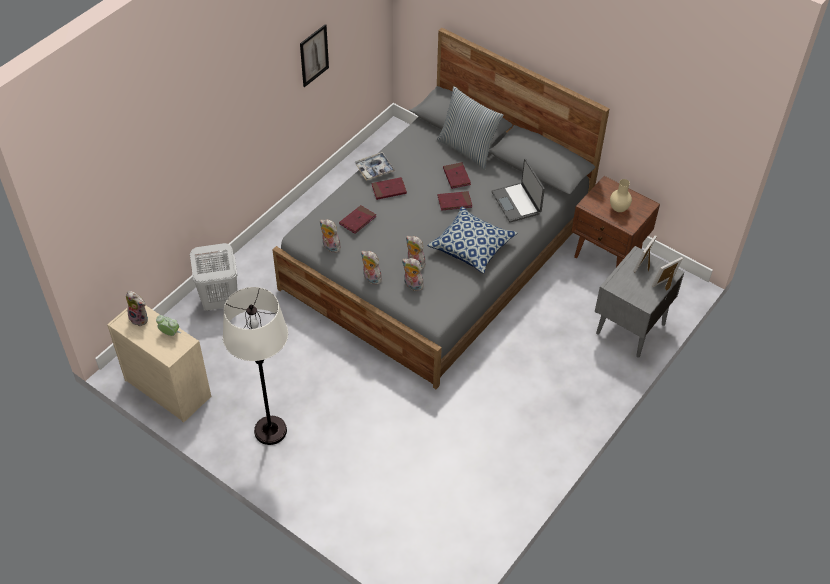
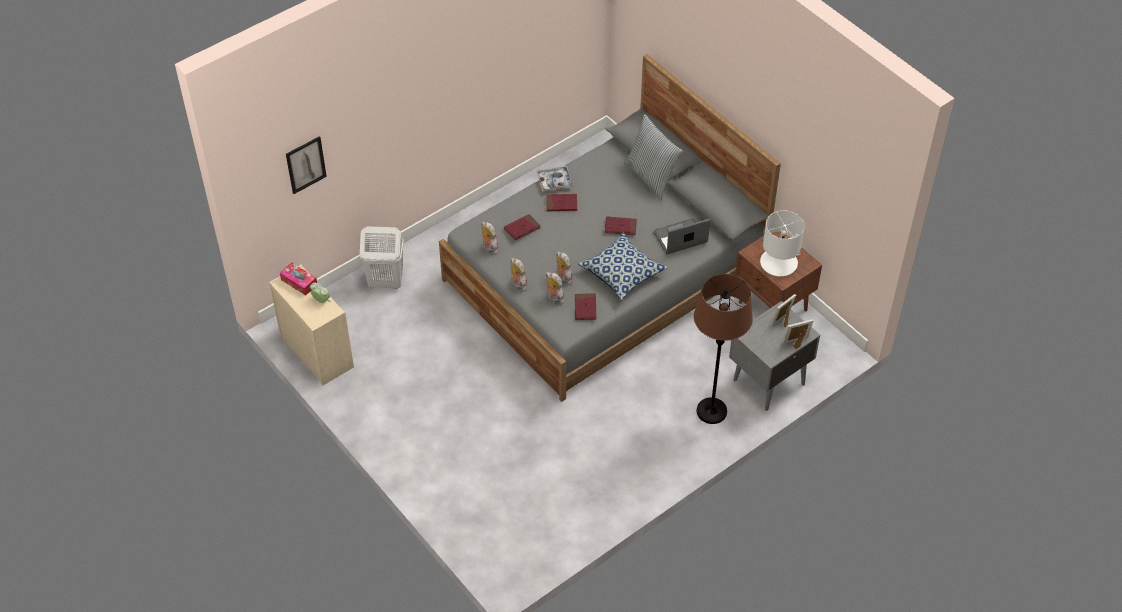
camera: 15 degrees right, 0 degrees up
plush toy [126,291,148,326] -> tissue box [280,262,317,296]
white floor lamp [223,287,288,445] -> none
picture [300,24,329,87] -> picture moved to [286,136,327,194]
red book [443,162,471,189] -> red book moved to [575,293,597,320]
laptop [491,159,545,223] -> laptop turned 75 degrees clockwise [654,218,710,254]
beige vase [610,179,632,212] -> white table lamp [760,211,805,277]
none -> brown floor lamp [694,274,753,424]

